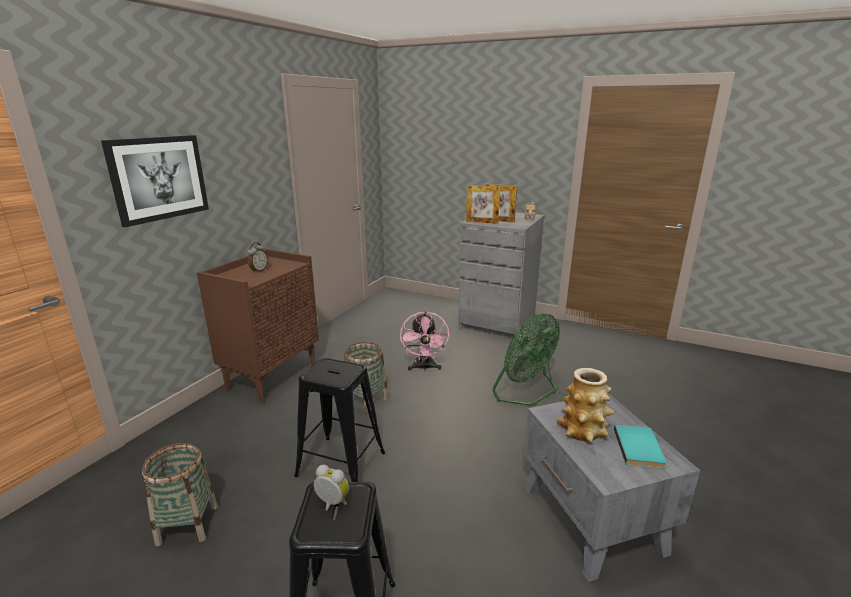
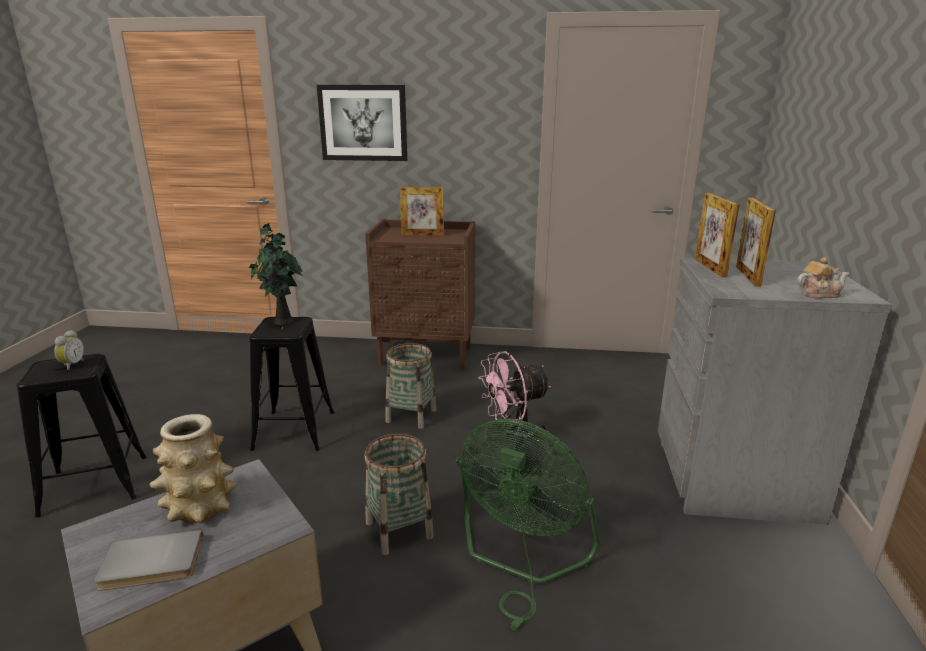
camera: 70 degrees right, 0 degrees up
basket [142,443,218,547] -> basket moved to [364,434,434,555]
alarm clock [247,242,268,273] -> picture frame [400,187,444,236]
turquoise book [614,424,667,469] -> grey book [94,530,203,591]
none -> potted plant [249,223,303,325]

